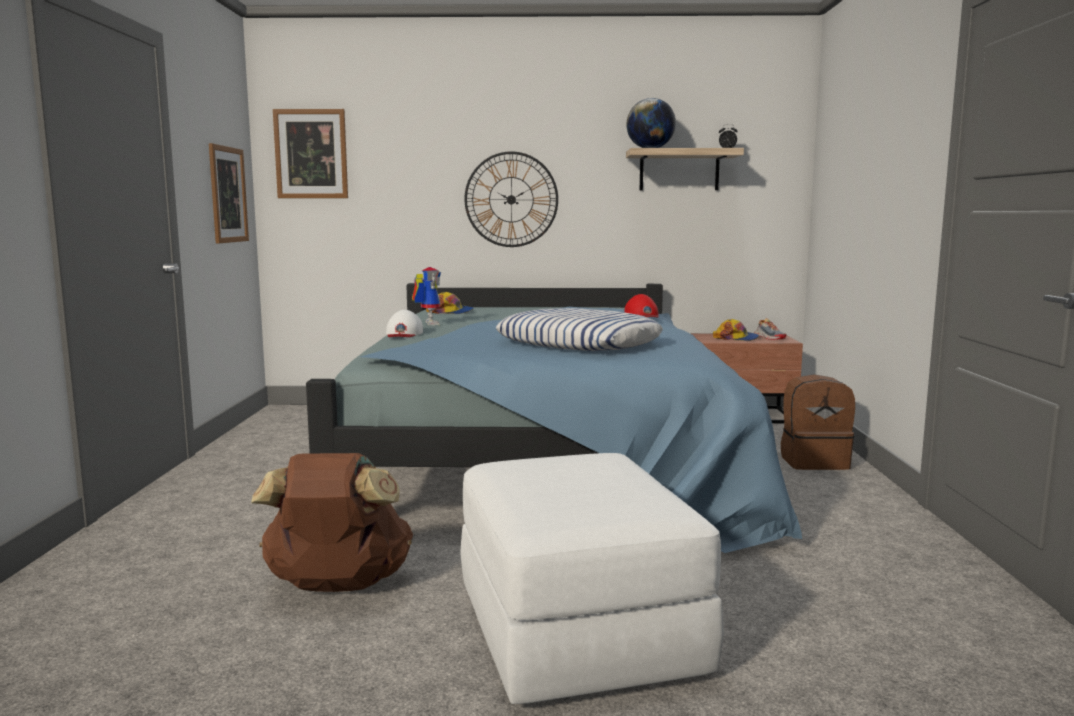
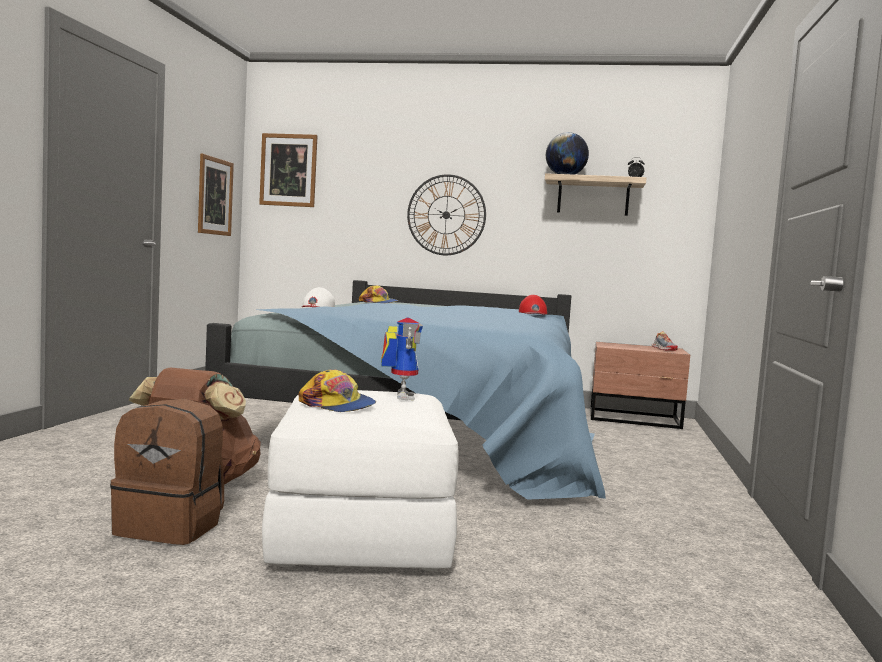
camera: 10 degrees right, 5 degrees down
toy robot [412,267,441,325] -> toy robot moved to [381,318,423,400]
pillow [496,308,663,351] -> none
cap [713,319,759,341] -> cap moved to [299,370,376,412]
brown backpack [781,374,855,470] -> brown backpack moved to [110,399,224,545]

